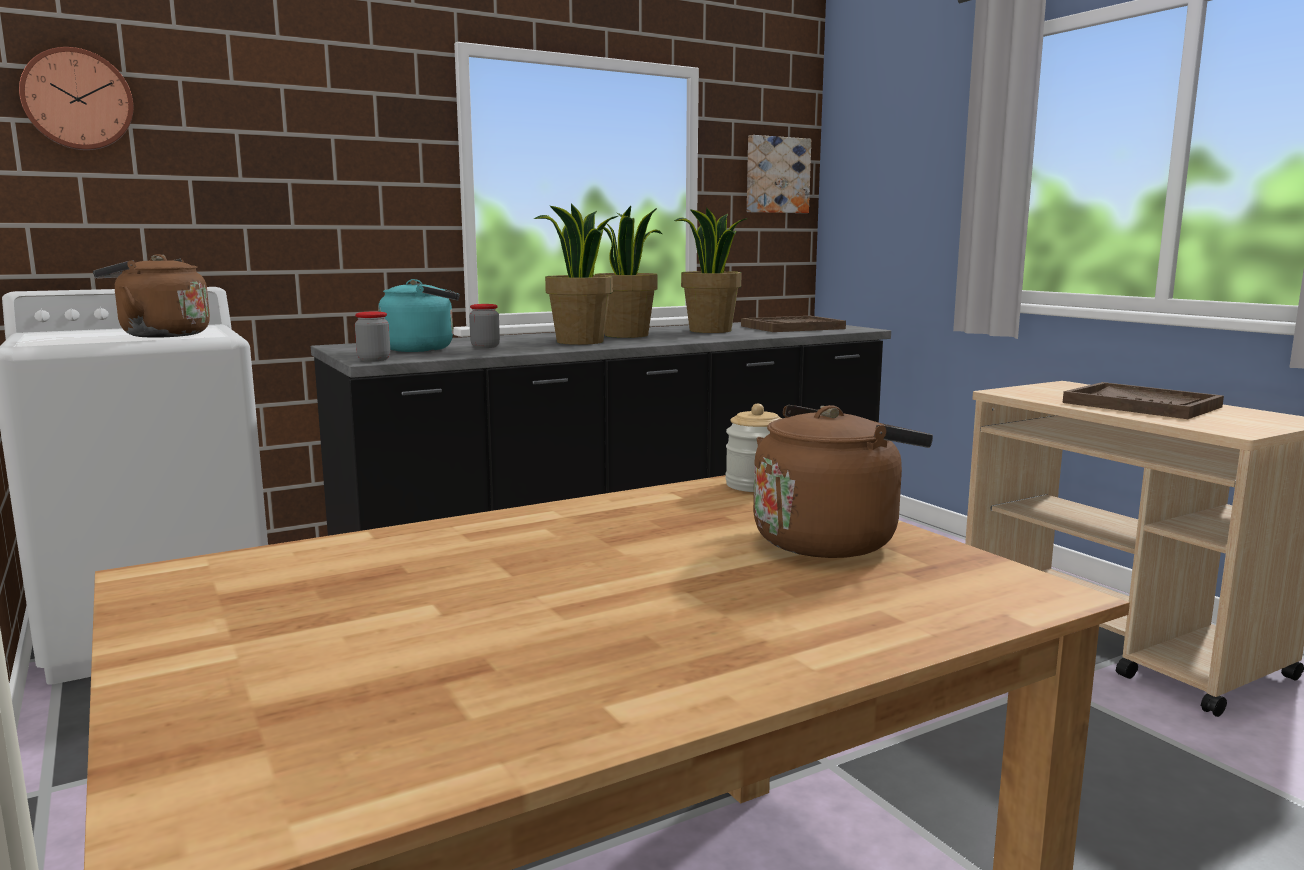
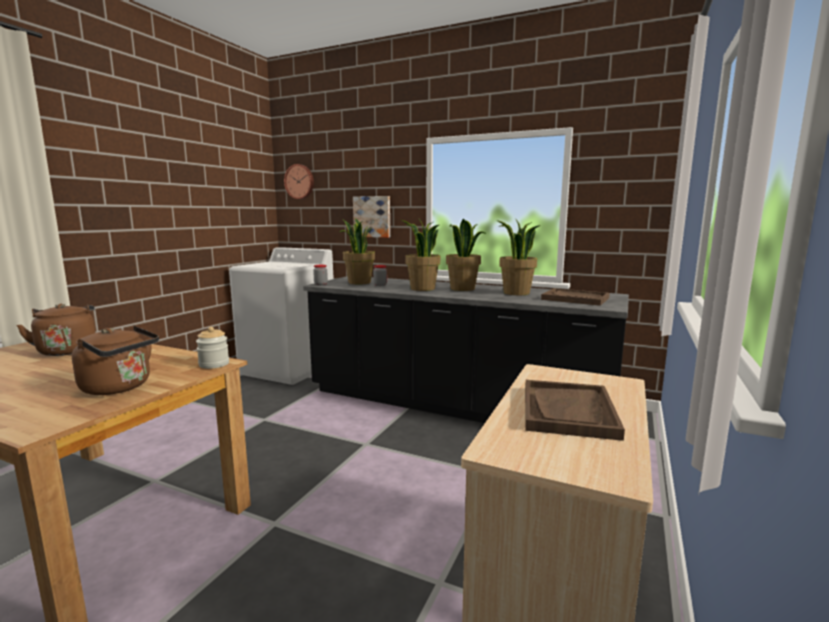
camera: 55 degrees right, 0 degrees up
brown kettle [93,254,210,338] -> brown kettle moved to [16,304,96,356]
turquoise kettle [378,279,460,352] -> potted plant [340,218,375,285]
picture [747,135,811,213] -> picture moved to [353,196,390,238]

